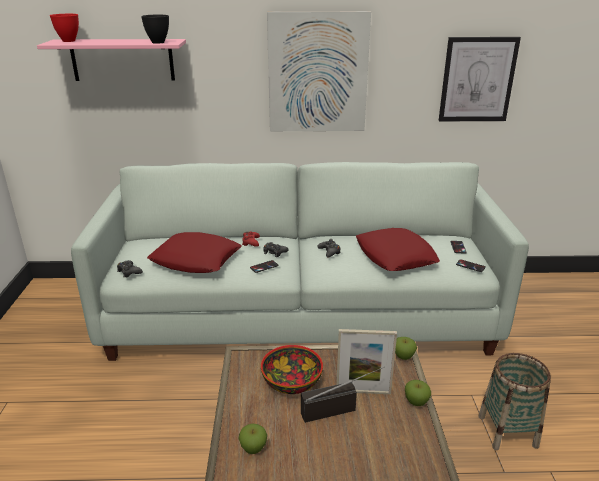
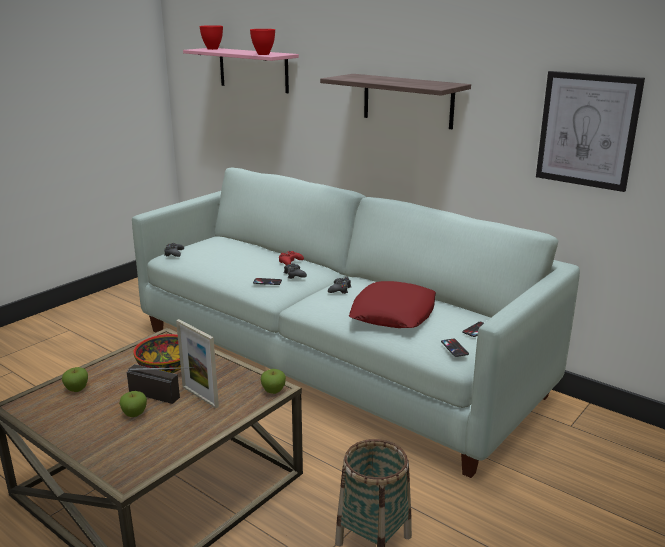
camera: 40 degrees right, 5 degrees down
black bowl [141,15,169,44] -> red bowl [250,29,275,55]
red pillow [147,232,242,273] -> none
picture [267,12,371,131] -> shelf [320,74,471,129]
apple [405,380,431,406] -> apple moved to [119,391,147,417]

